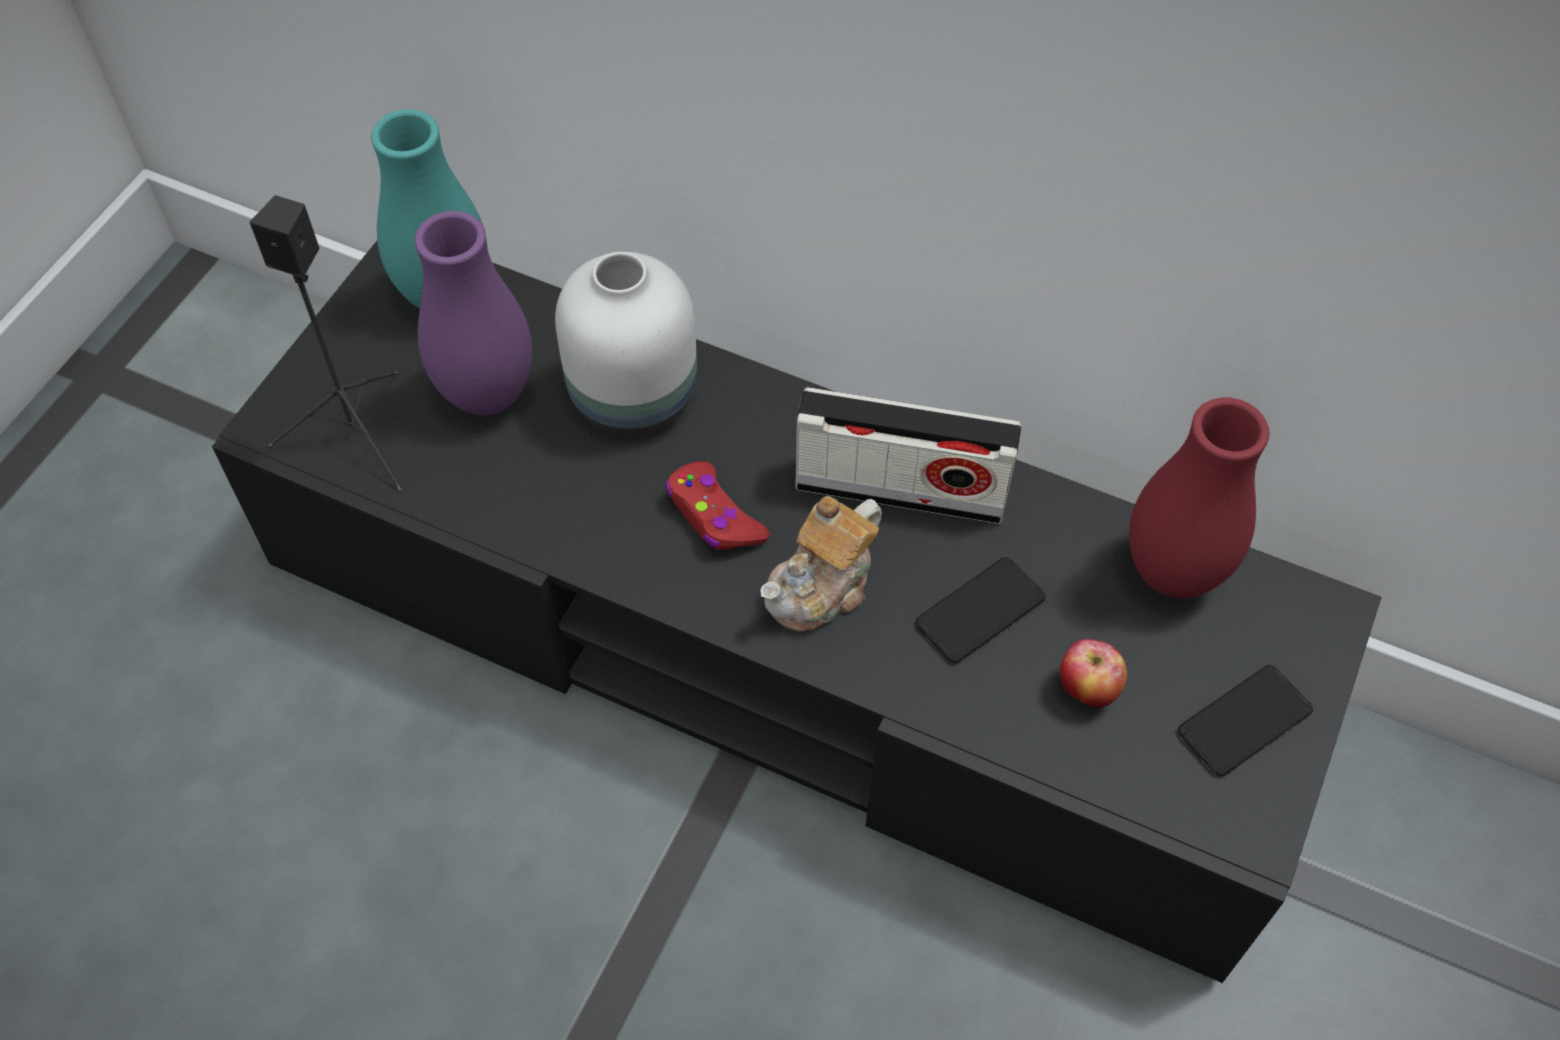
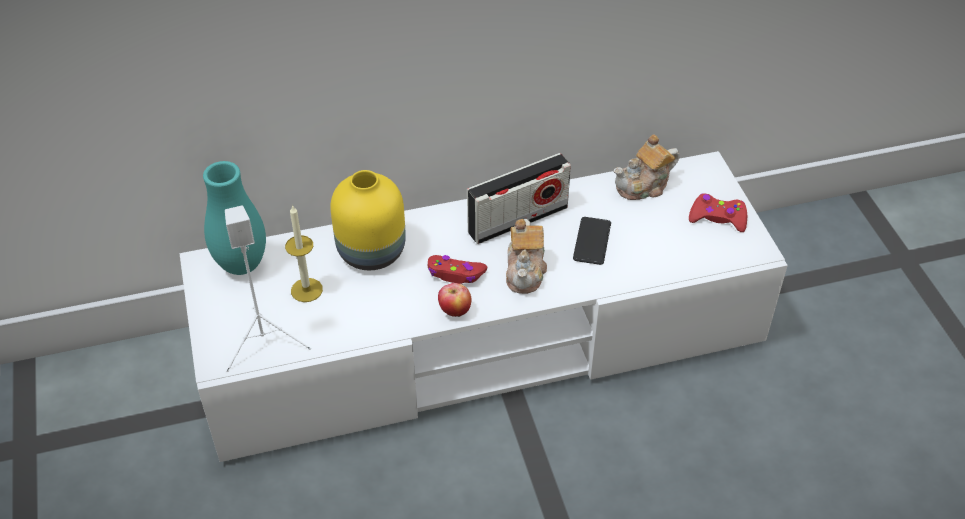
camera: 40 degrees left, 10 degrees down
black tv stand [212,241,1381,983] -> white tv stand [180,151,788,462]
black speaker [250,195,403,492] -> white speaker [225,205,311,372]
purple vase [415,211,532,415] -> candle [285,205,323,302]
white vase [555,252,697,435] -> yellow vase [330,170,406,270]
apple [1060,639,1127,708] -> apple moved to [438,283,471,317]
red vase [1129,398,1270,599] -> teapot [613,134,679,200]
phone [1178,665,1313,776] -> red game controller [689,193,747,232]

